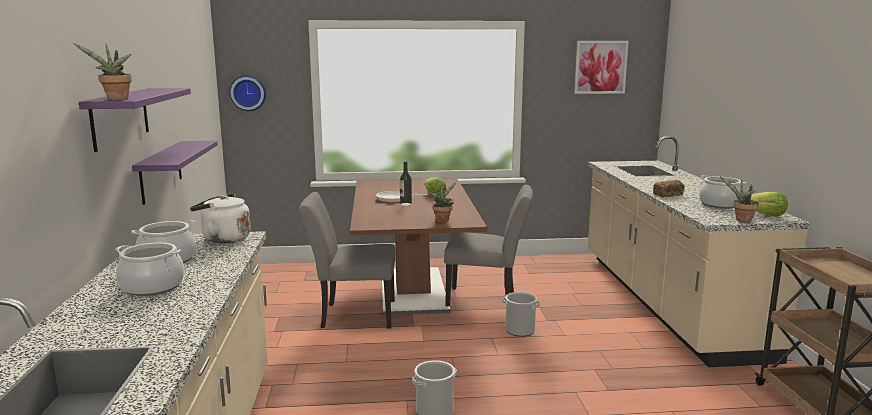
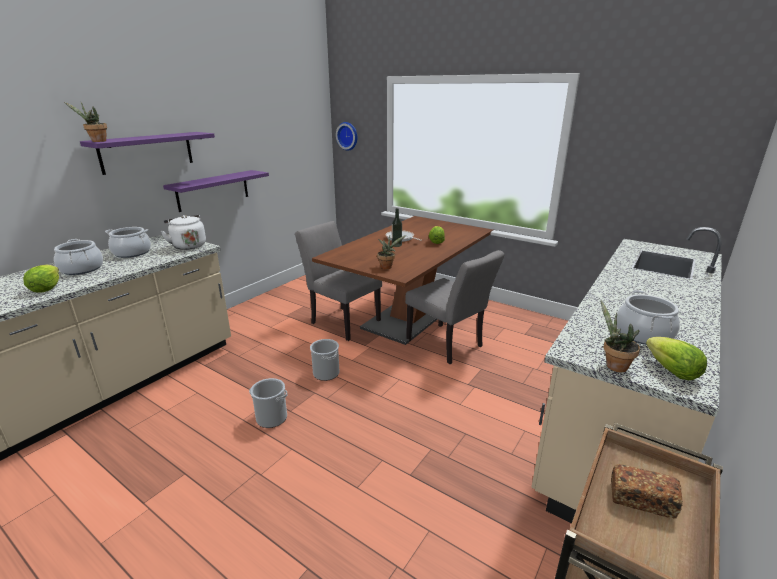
camera: 40 degrees right, 10 degrees up
bucket [503,292,540,337] -> bucket moved to [310,339,340,381]
picture [574,41,629,94] -> none
bread [653,180,685,197] -> bread moved to [611,464,683,519]
none -> lettuce [23,265,59,293]

